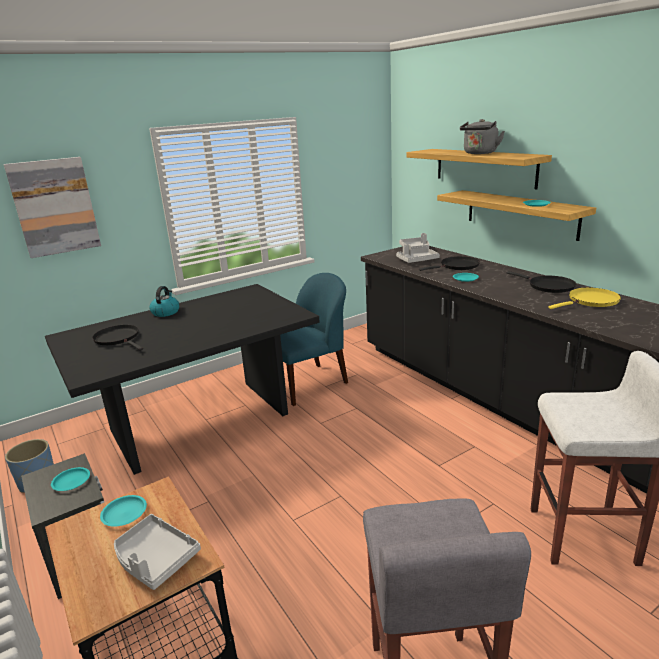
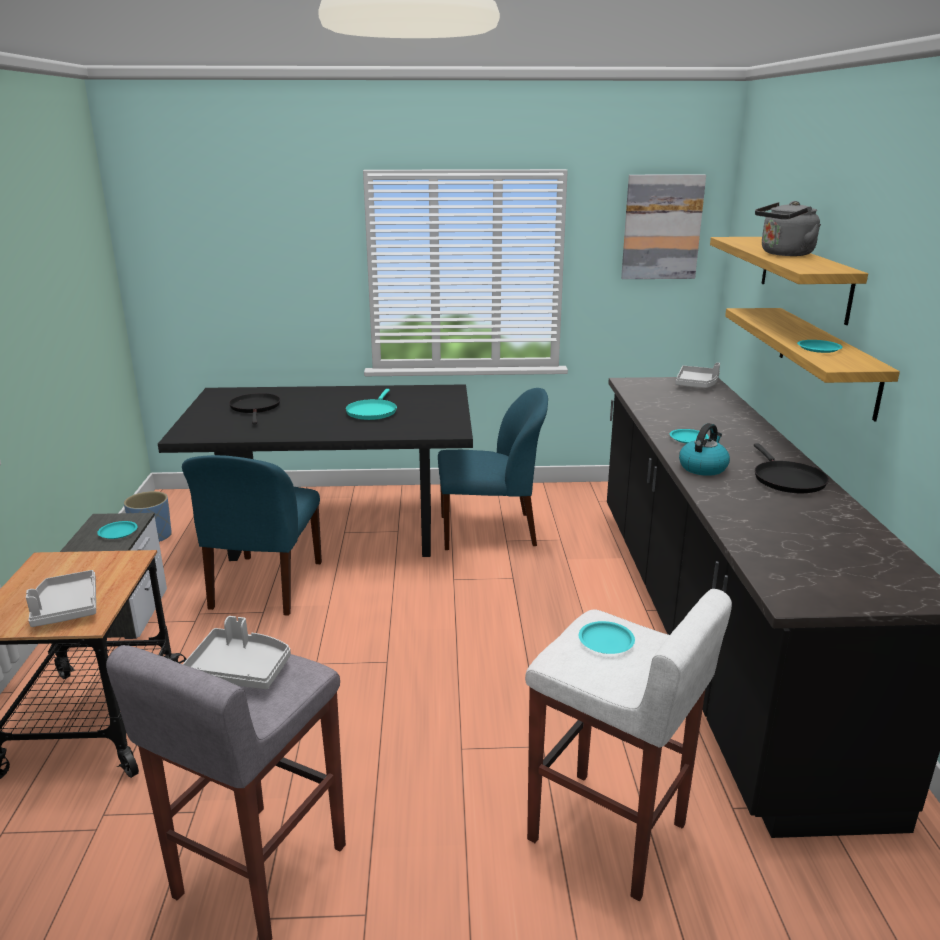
camera: 30 degrees right, 0 degrees up
picture [4,157,101,258] -> picture moved to [621,174,706,279]
turquoise plate [100,495,147,527] -> turquoise plate moved to [579,621,635,654]
kettle [150,286,179,317] -> kettle moved to [679,423,730,476]
grey tray [396,244,440,263] -> grey tray moved to [183,616,291,689]
black frying pan [419,256,480,271] -> none
yellow frying pan [548,287,621,309] -> none
none -> blue chair [182,455,322,616]
none -> turquoise frying pan [345,389,397,420]

